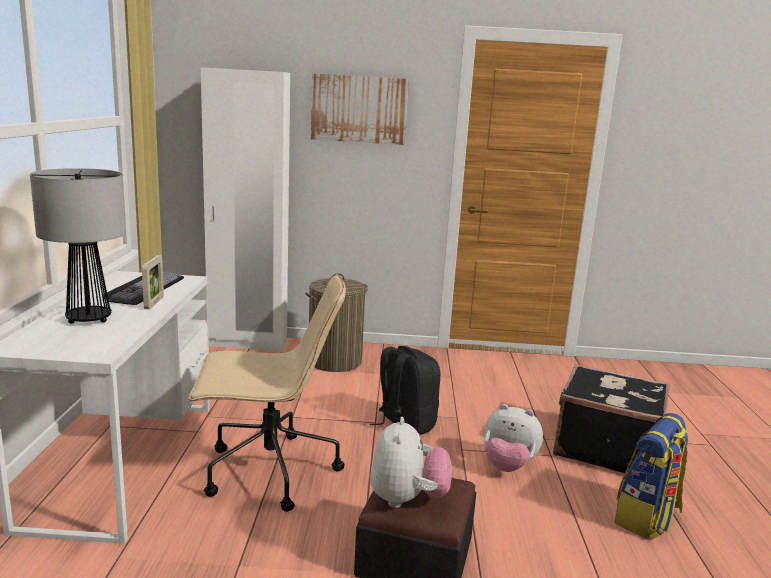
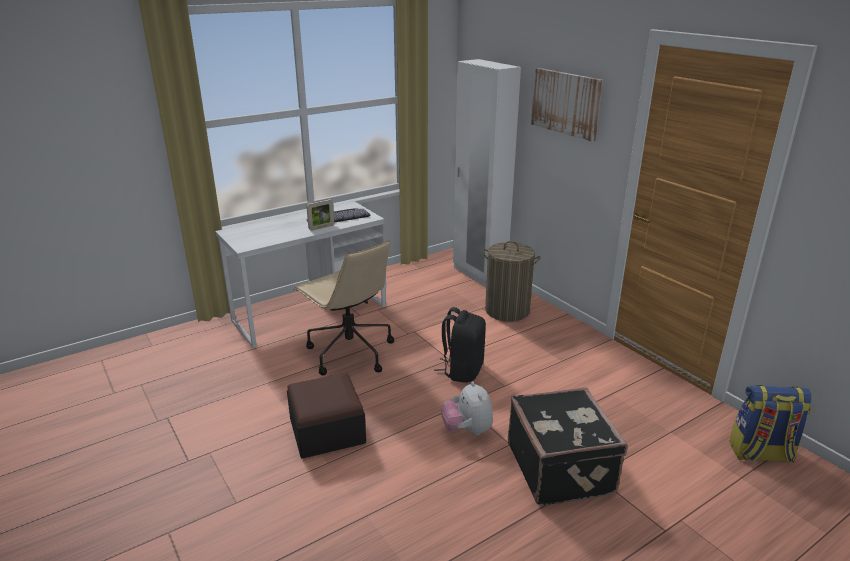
camera: 55 degrees right, 10 degrees up
table lamp [30,168,126,324] -> none
plush toy [370,417,452,508] -> none
backpack [614,413,689,540] -> backpack moved to [729,385,812,464]

